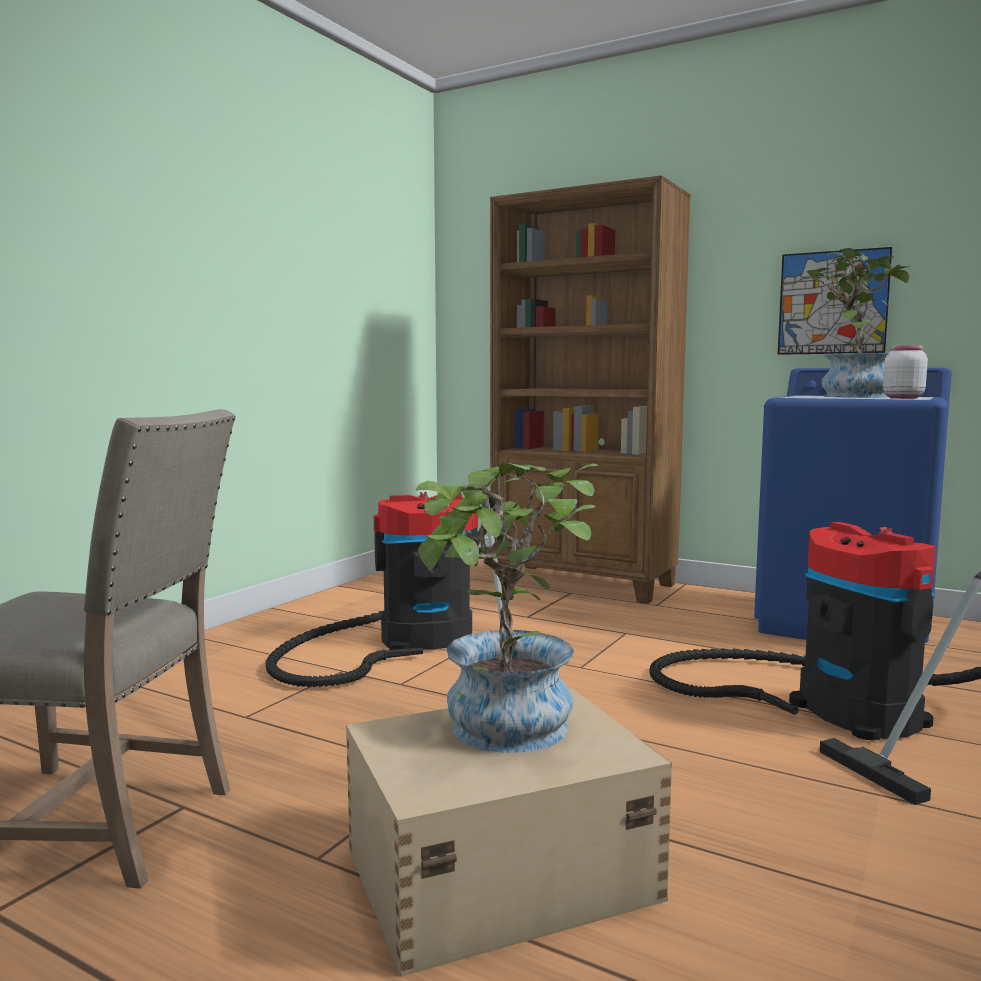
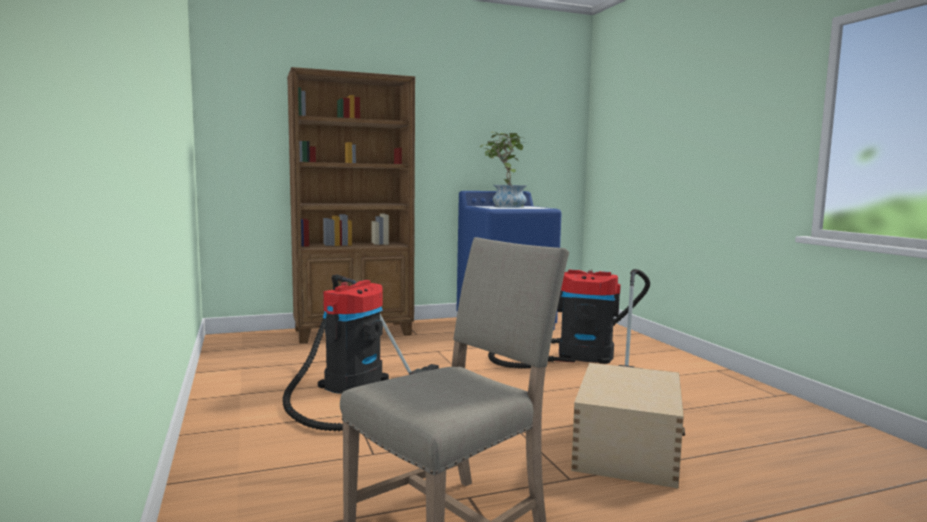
camera: 50 degrees left, 0 degrees up
potted plant [416,463,598,753] -> none
picture [778,247,892,355] -> none
white jar [883,345,928,399] -> none

